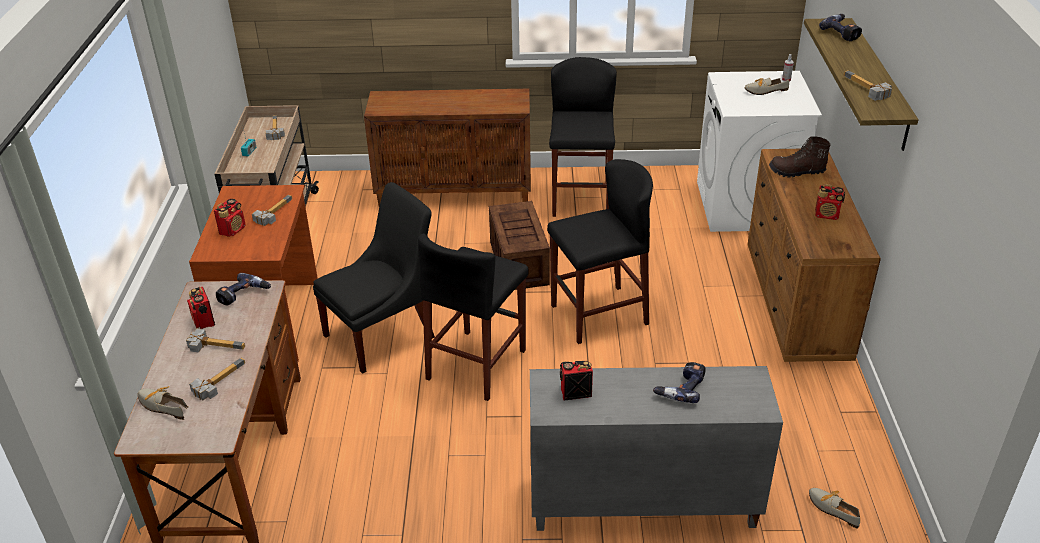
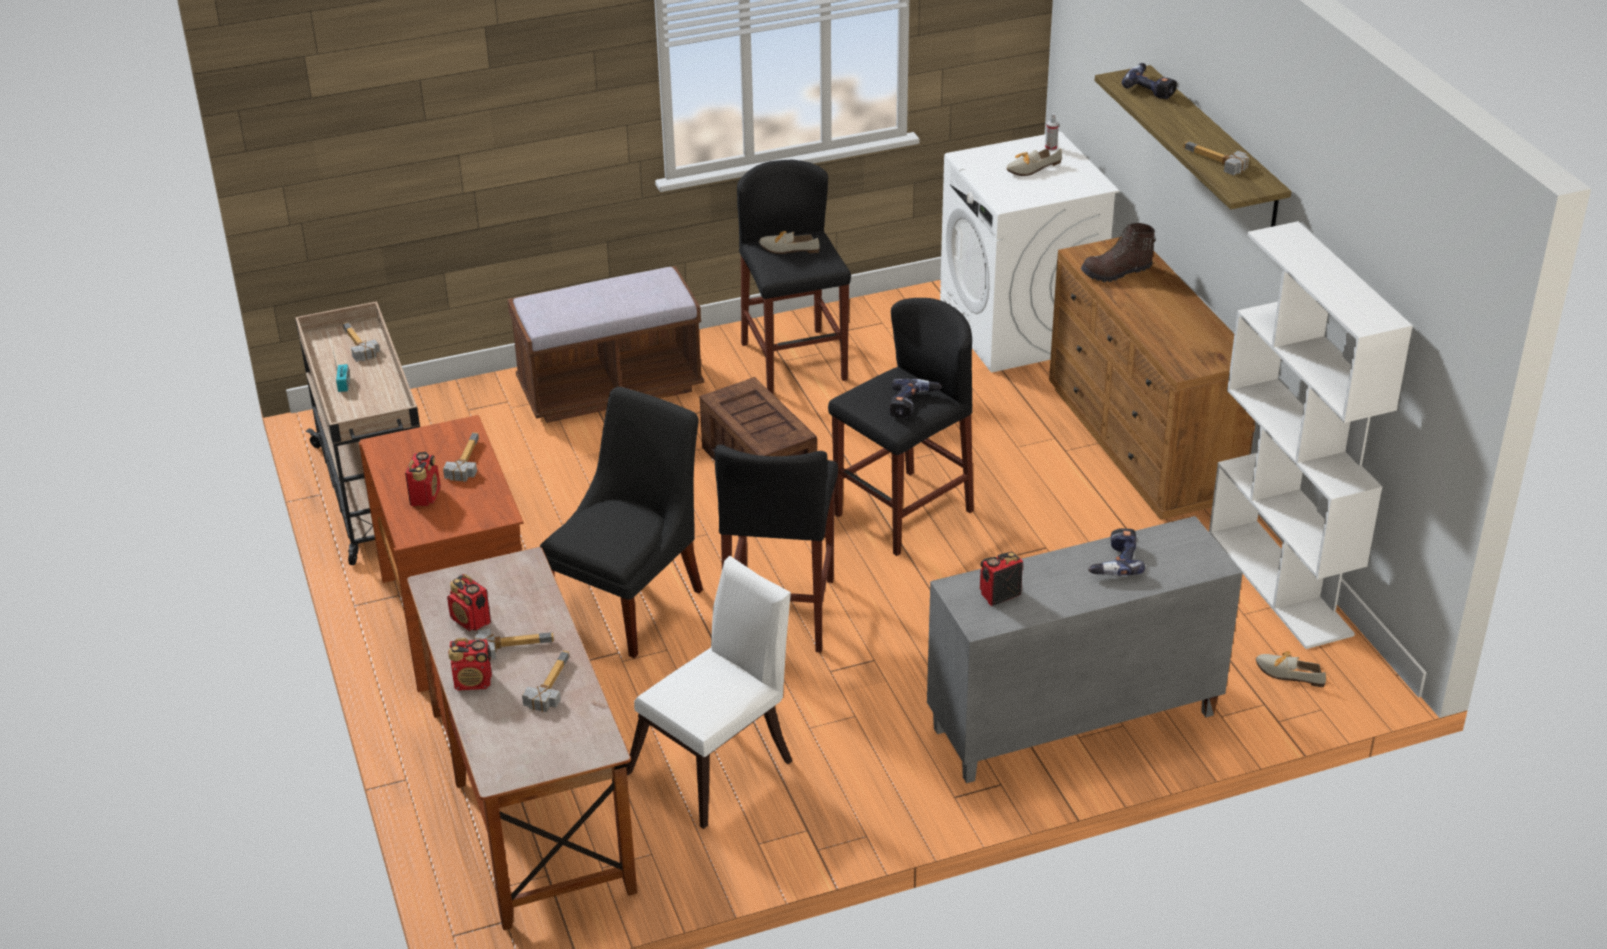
camera: 20 degrees left, 0 degrees up
shoe [137,386,188,420] -> shoe moved to [759,231,820,254]
power drill [216,273,271,305] -> power drill moved to [890,379,941,418]
brown cabinet [364,89,531,207] -> brown bench [507,266,704,423]
radio [815,184,845,220] -> radio moved to [448,638,492,691]
none -> white chair [626,556,792,829]
none -> white bookcase [1209,221,1413,649]

